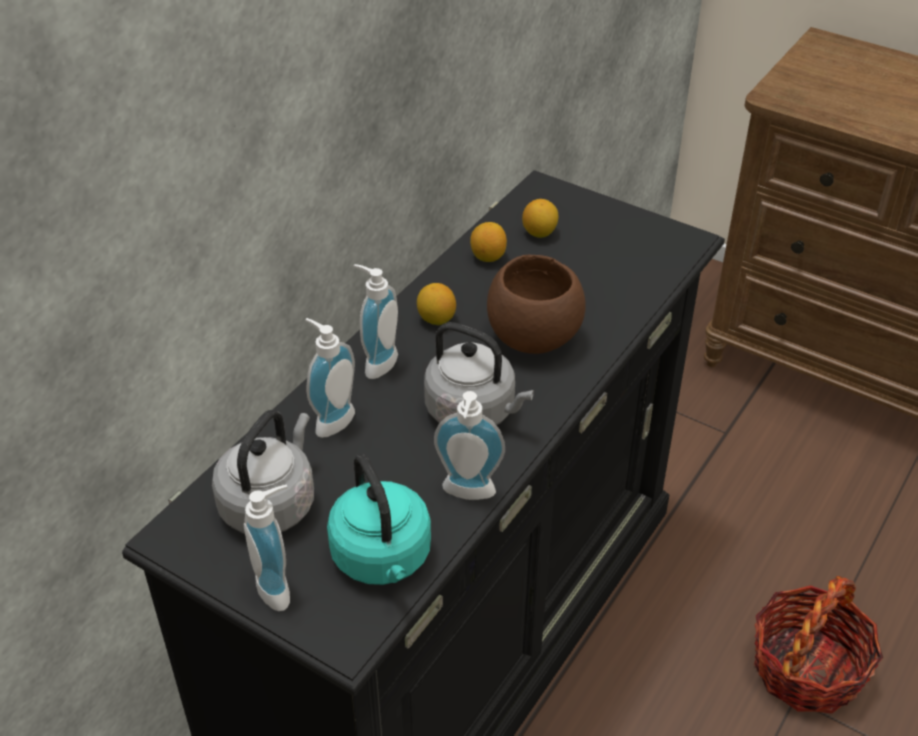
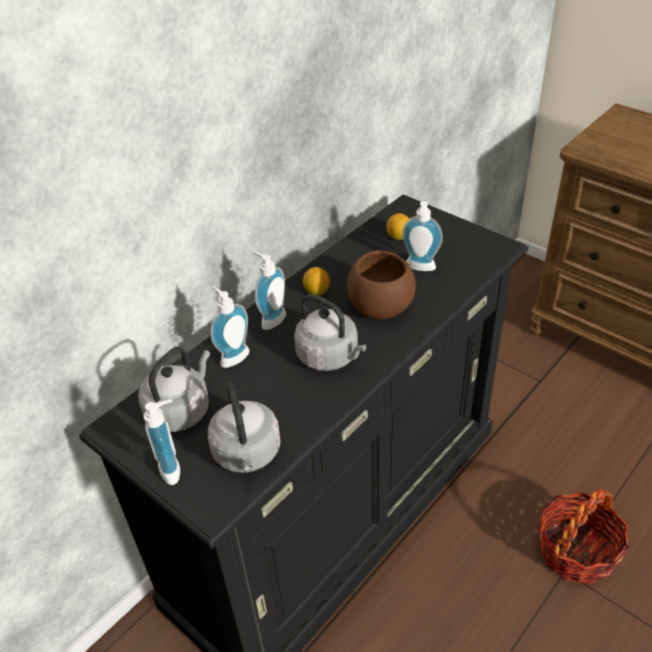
camera: 10 degrees right, 0 degrees up
turquoise kettle [327,454,431,585] -> grey kettle [208,381,281,473]
soap dispenser [434,391,505,500] -> soap dispenser moved to [402,201,443,271]
lemon [470,222,507,262] -> none

